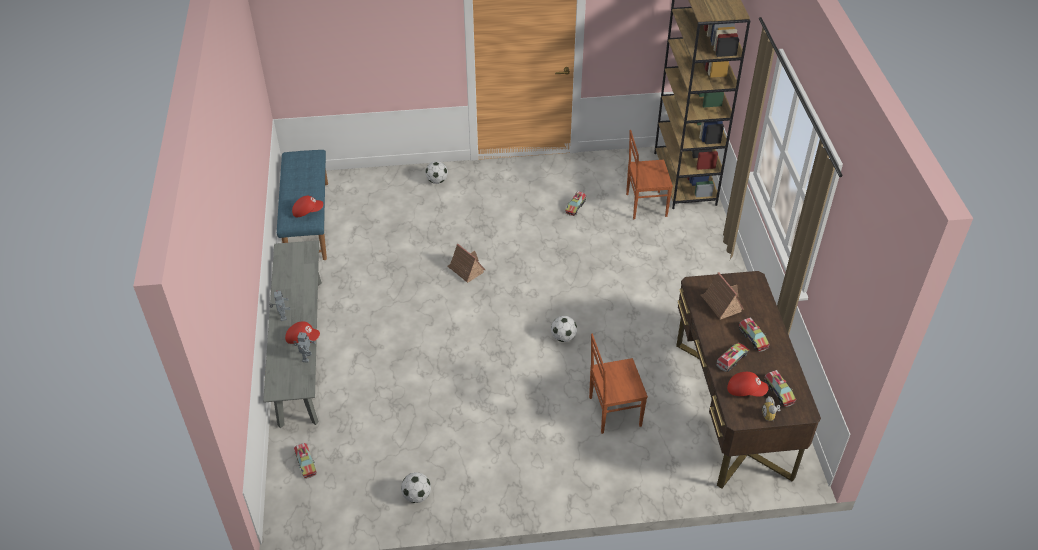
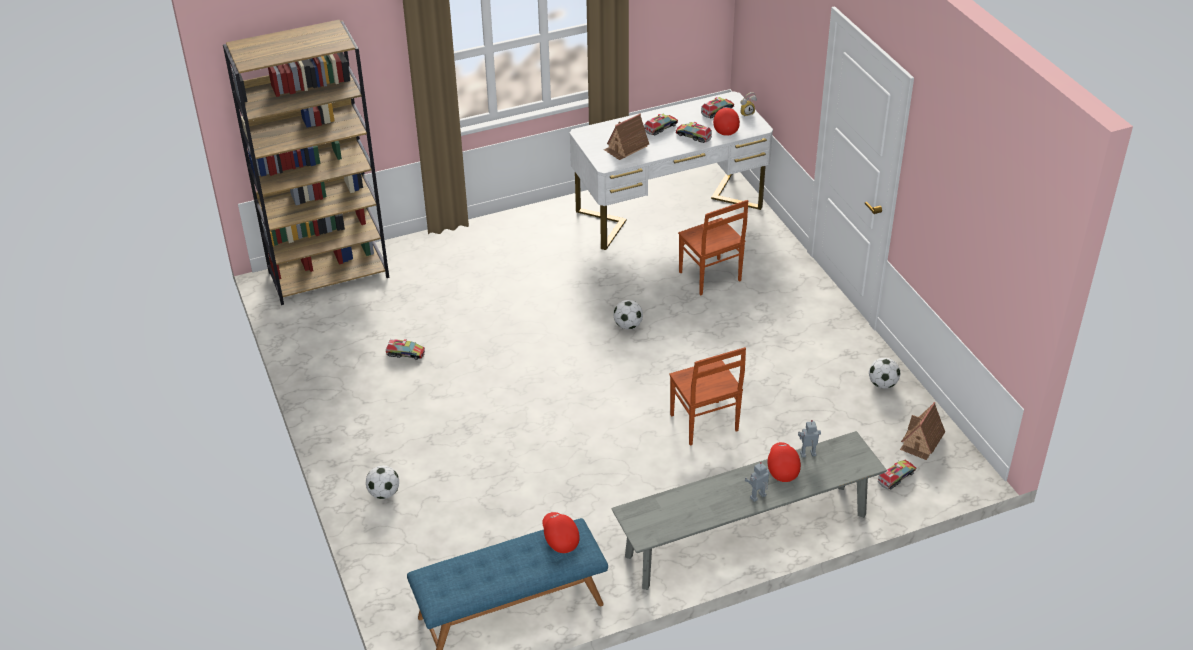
camera: 105 degrees left, 5 degrees down
toy house [447,244,485,283] -> toy house moved to [900,402,945,460]
brown chair [626,130,673,219] -> brown chair moved to [669,347,746,446]
brown desk [676,271,821,489] -> white desk [569,91,773,250]

